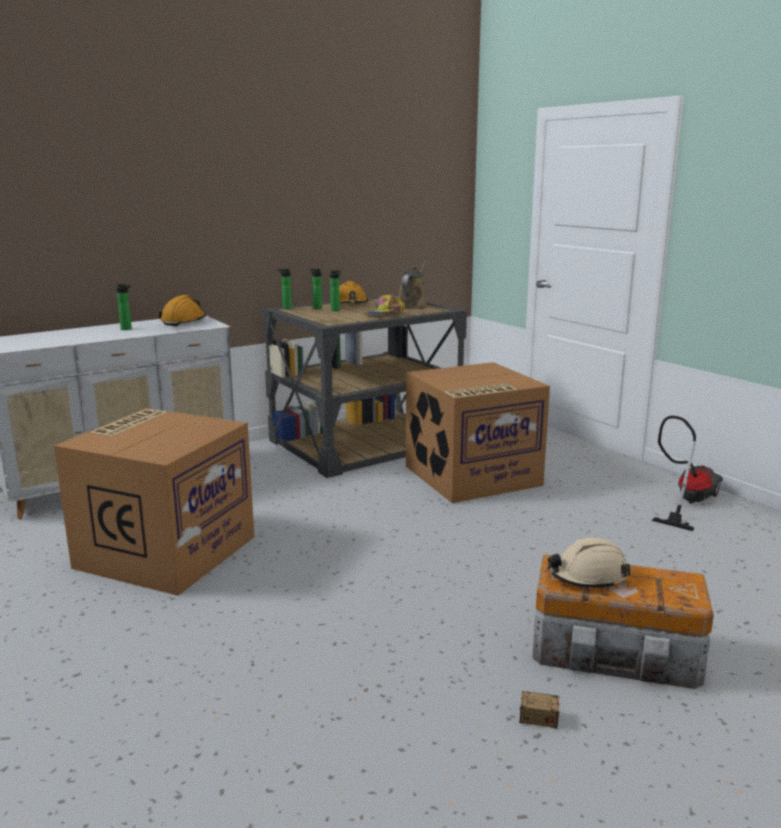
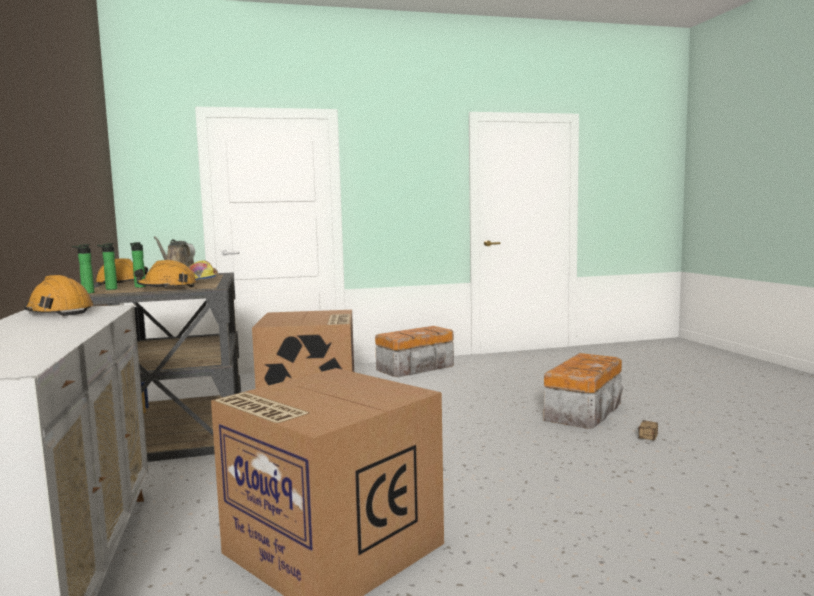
camera: 70 degrees left, 10 degrees down
bottle [116,284,132,330] -> none
beige hard hat [548,537,630,589] -> none
vacuum cleaner [652,415,723,531] -> storage box [375,326,454,377]
none -> orange hard hat [134,260,196,288]

